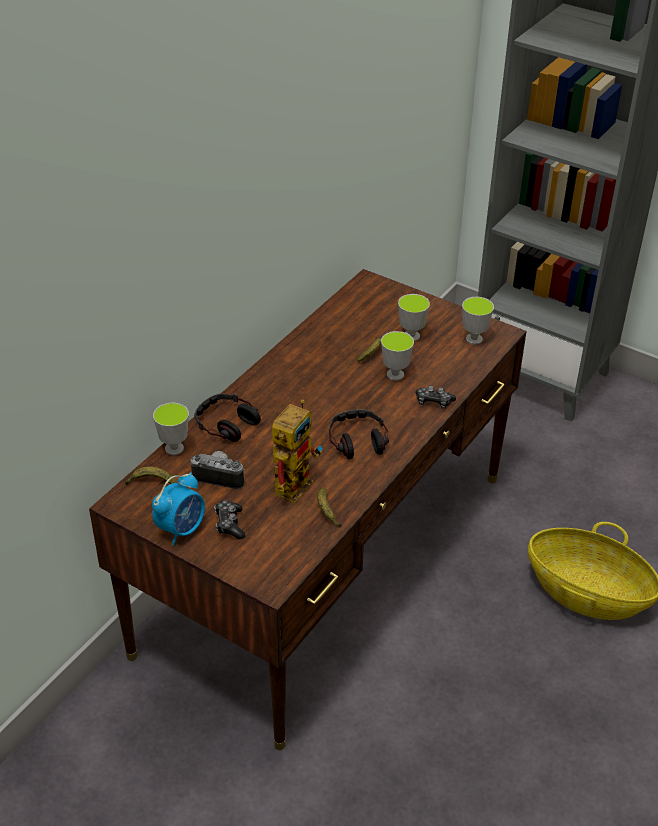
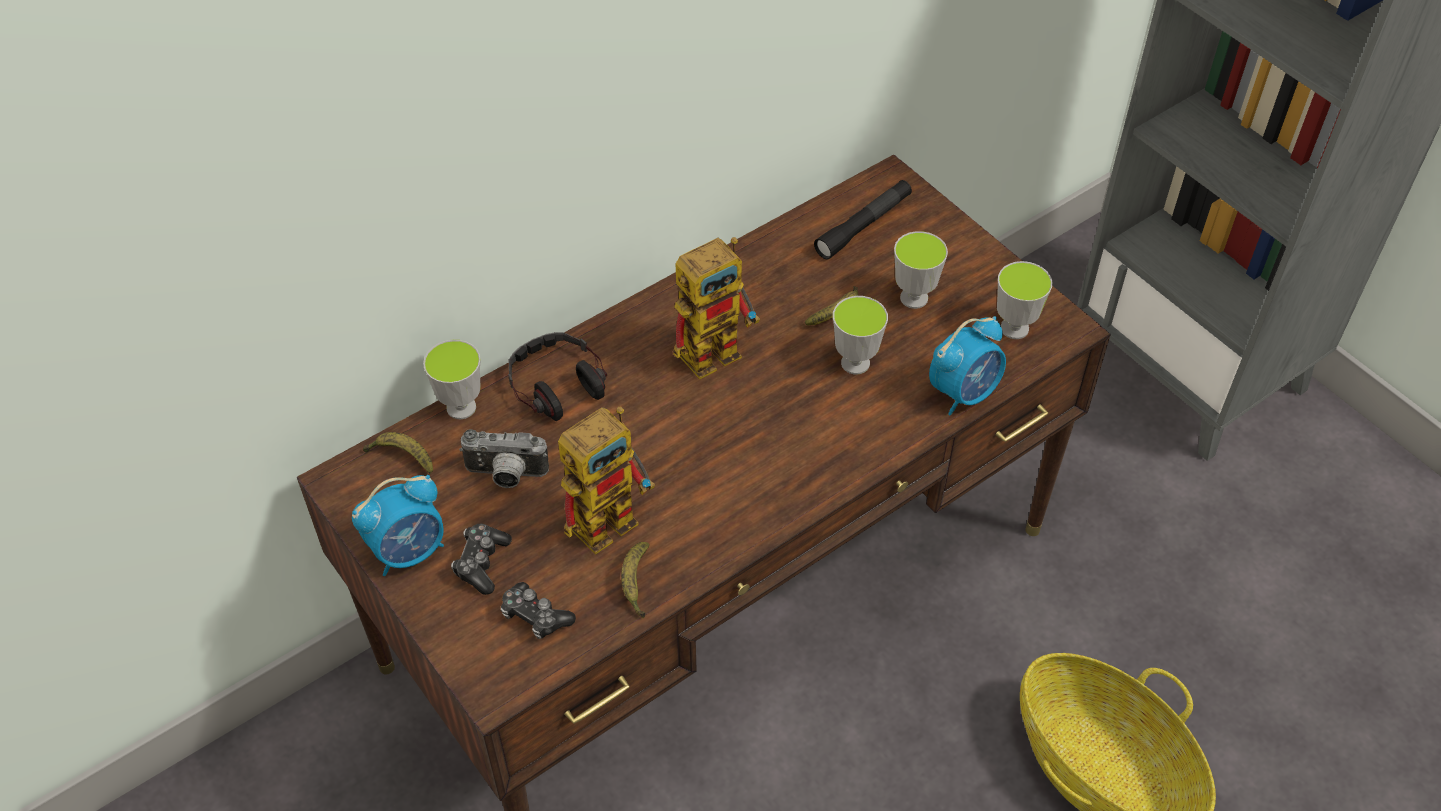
camera: 20 degrees right, 10 degrees up
camera [191,451,245,489] -> camera turned 150 degrees clockwise [459,429,549,488]
headphones [329,409,389,460] -> none
game controller [416,385,456,409] -> game controller moved to [501,582,576,639]
none -> toy robot [673,237,760,379]
none -> black flashlight [814,180,912,260]
none -> alarm clock [929,316,1006,415]

